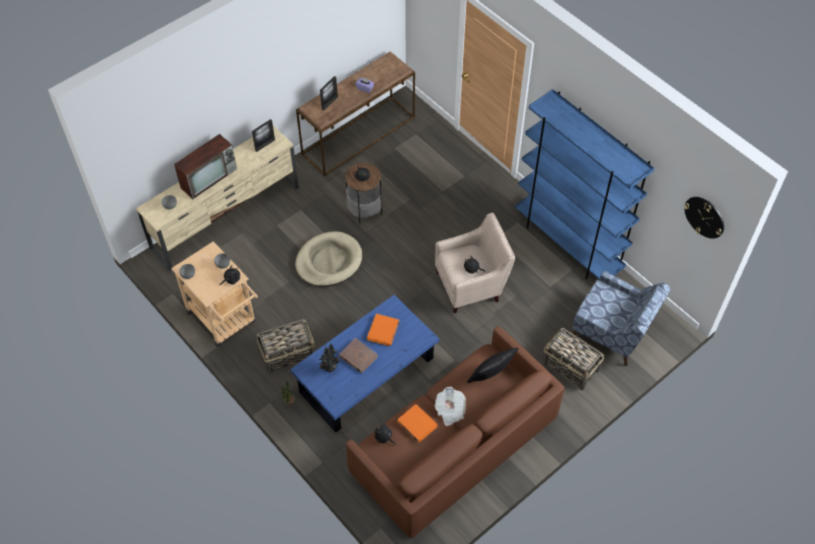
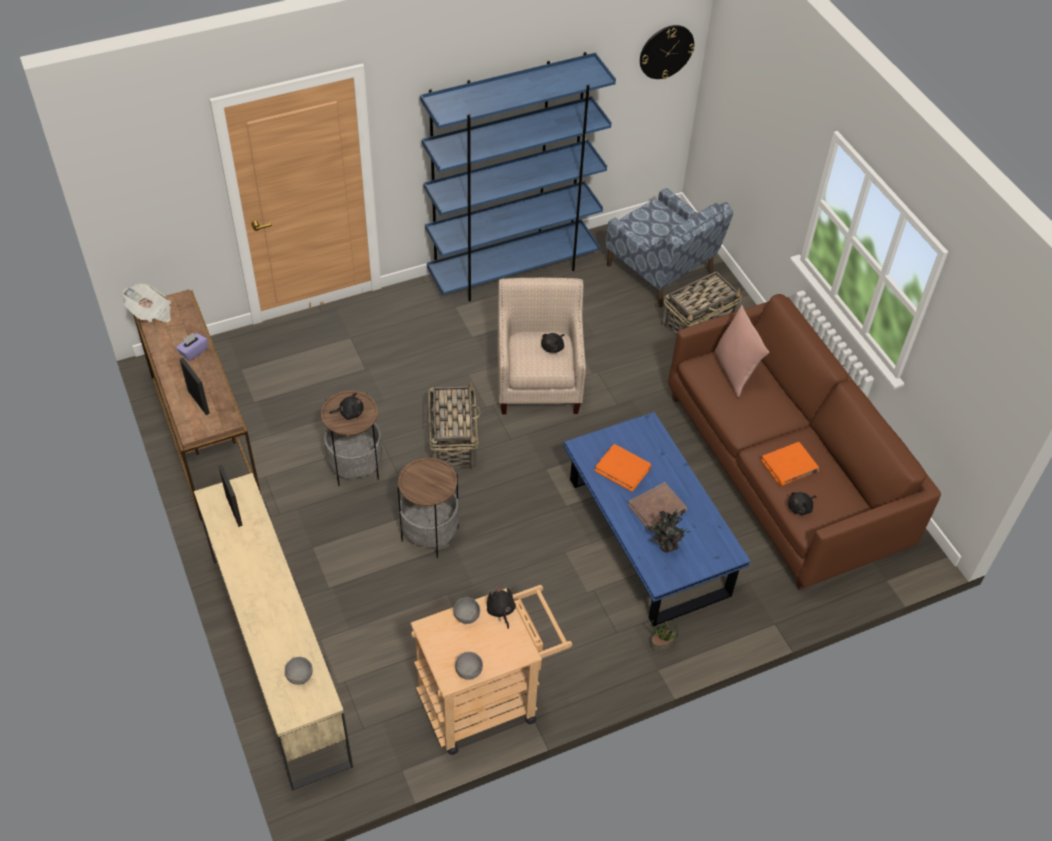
camera: 75 degrees left, 5 degrees down
television [174,134,237,199] -> none
basket [256,319,316,374] -> basket moved to [428,383,481,470]
beige dog bed [295,231,362,286] -> side table [398,457,459,559]
newspaper [434,387,466,426] -> newspaper moved to [123,283,171,322]
black pillow [467,348,518,383] -> pink pillow [715,305,769,398]
blue armchair [572,271,671,366] -> blue armchair turned 90 degrees clockwise [605,188,733,307]

